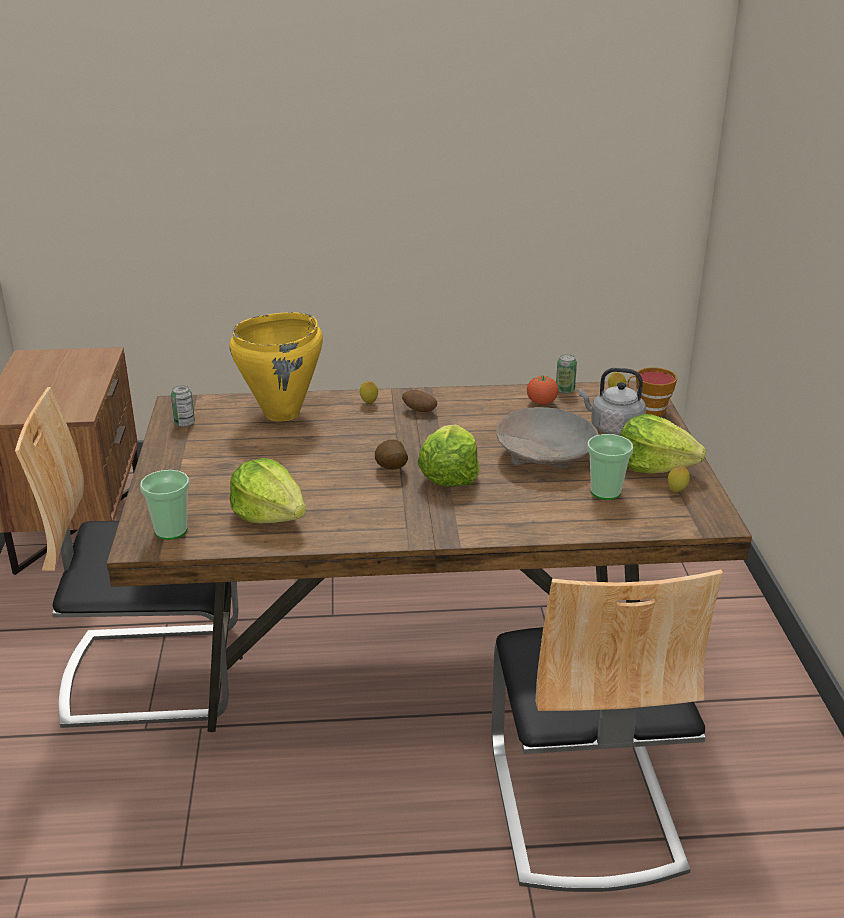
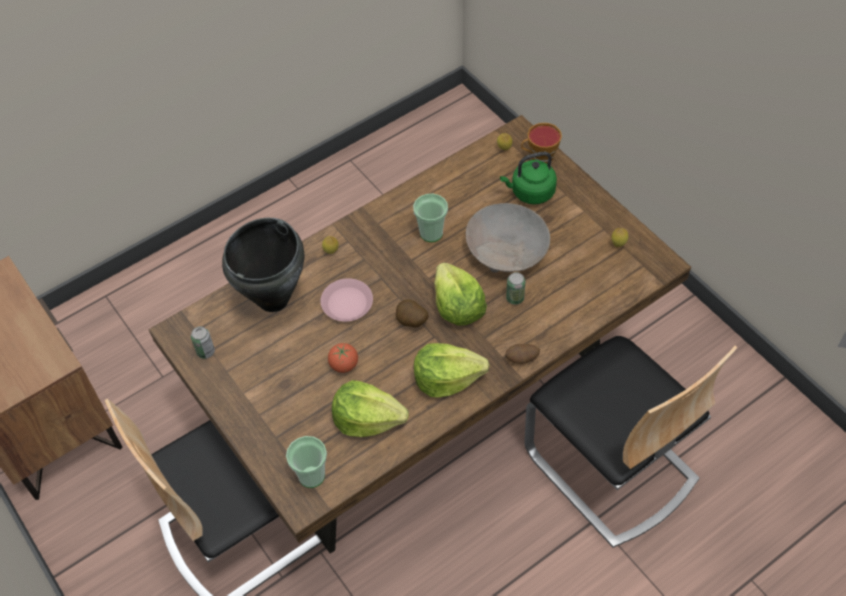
camera: 30 degrees left, 25 degrees up
yellow cooking pot [230,312,323,421] -> black cooking pot [222,218,304,312]
potato [402,390,437,412] -> potato moved to [505,344,540,364]
tomato [527,375,558,405] -> tomato moved to [328,343,358,373]
can [556,354,577,394] -> can moved to [506,272,526,305]
grey kettle [579,368,646,436] -> green kettle [500,152,557,204]
cup [587,434,633,500] -> cup moved to [413,194,448,242]
lettuce [620,414,706,474] -> lettuce moved to [414,343,490,397]
none -> pink plate [321,278,373,322]

